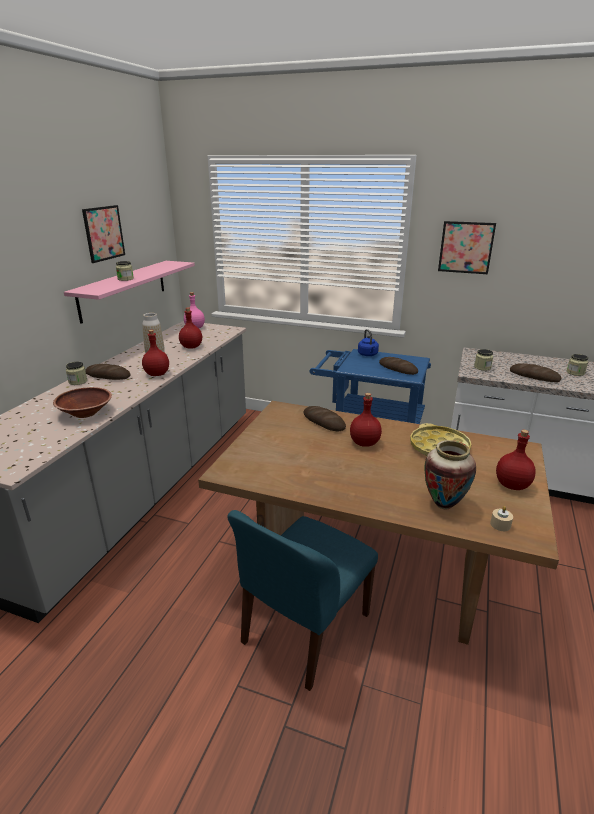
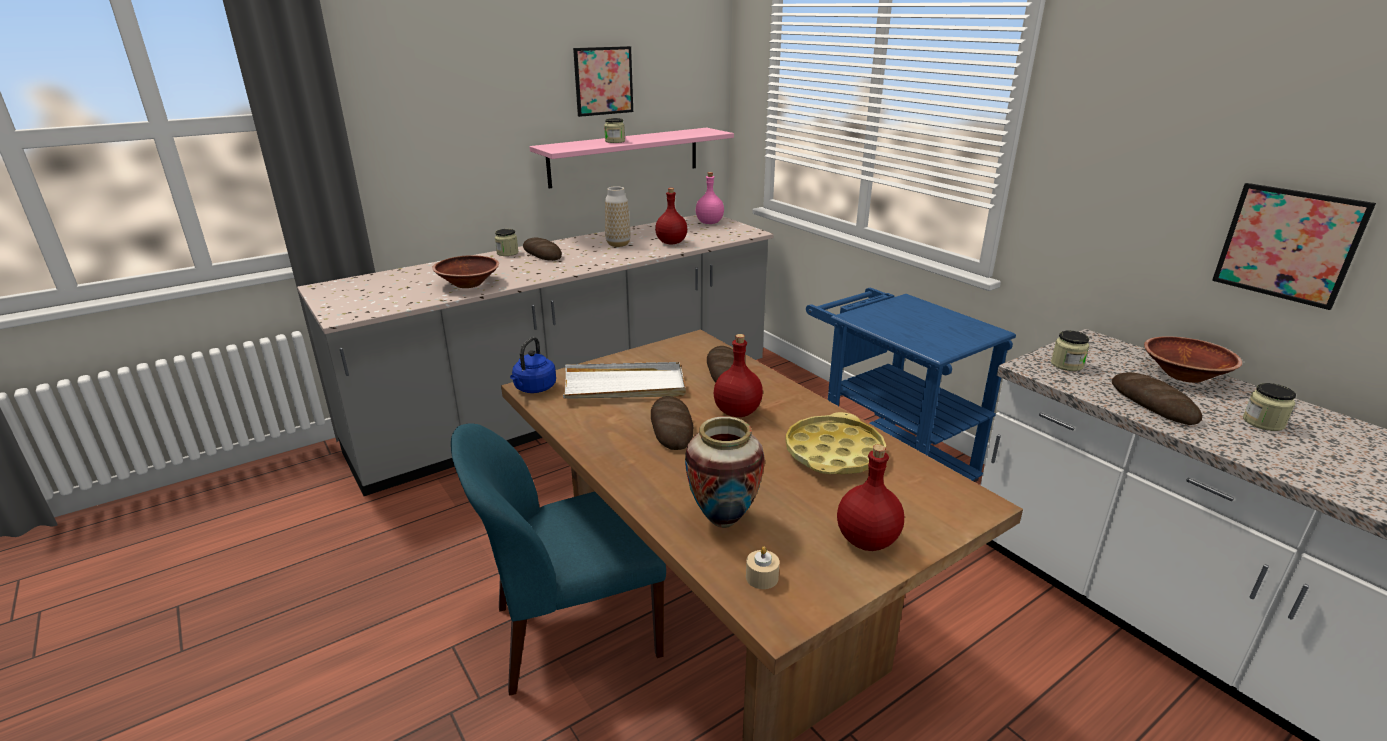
camera: 35 degrees right, 0 degrees up
red bottle [142,330,169,376] -> none
blue kettle [358,329,379,356] -> blue kettle moved to [510,337,556,393]
bread [379,357,418,375] -> bread moved to [651,396,694,450]
picture [438,221,496,274] -> picture moved to [1212,183,1376,310]
none -> white tray [563,362,686,399]
none -> brown bowl [1144,336,1242,383]

